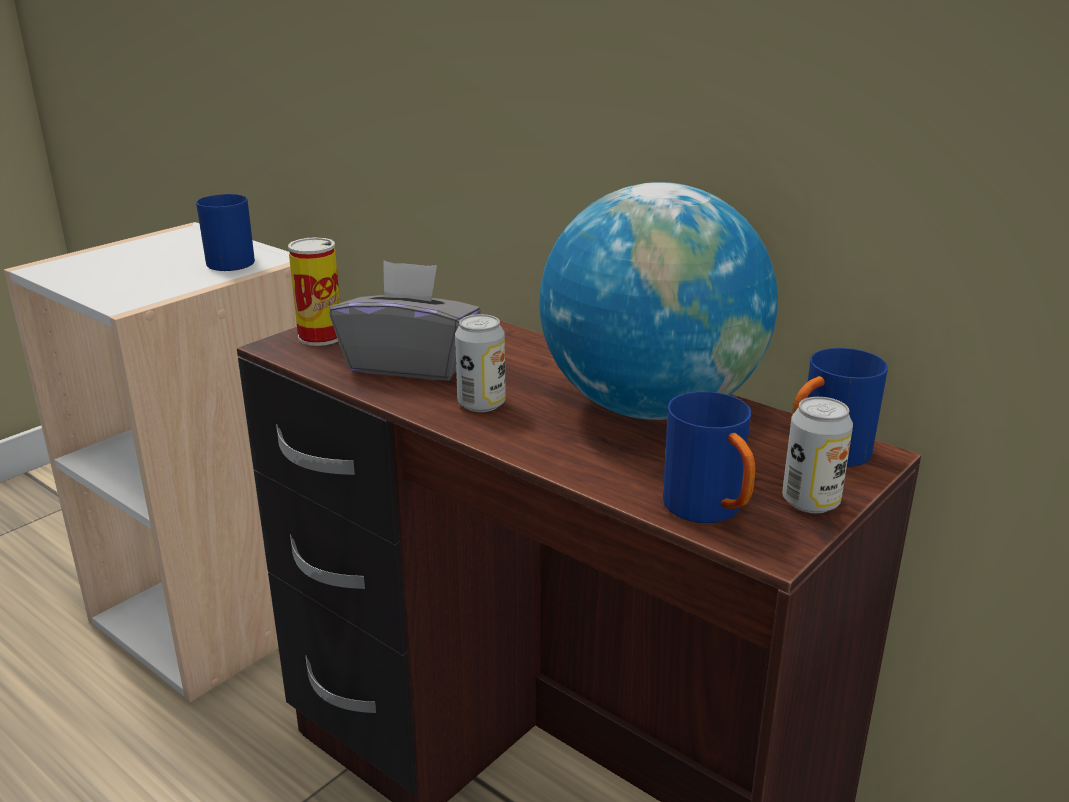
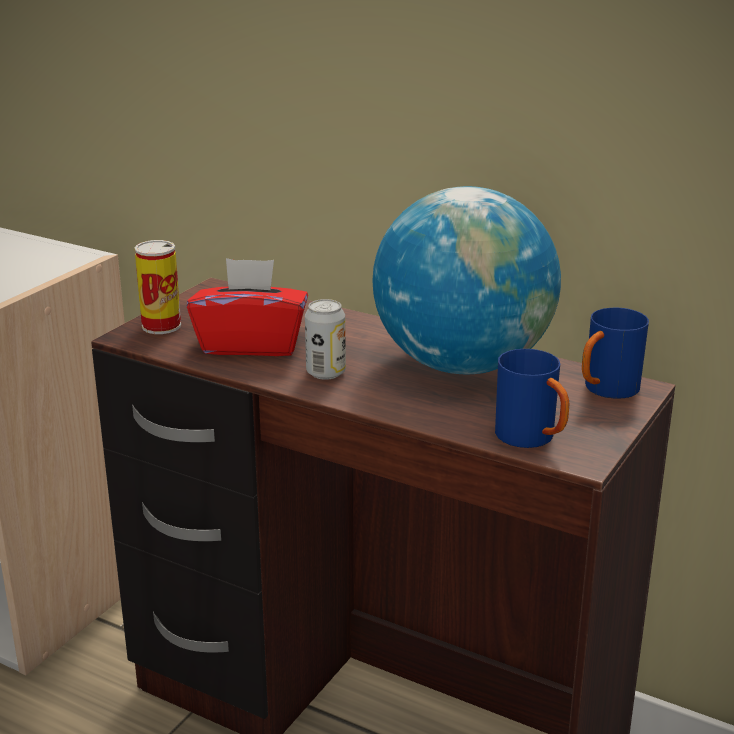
camera: 10 degrees left, 0 degrees up
blue mug [196,194,255,271] -> none
grey tissue box [329,261,481,380] -> red tissue box [187,258,308,356]
can [782,397,853,514] -> none

